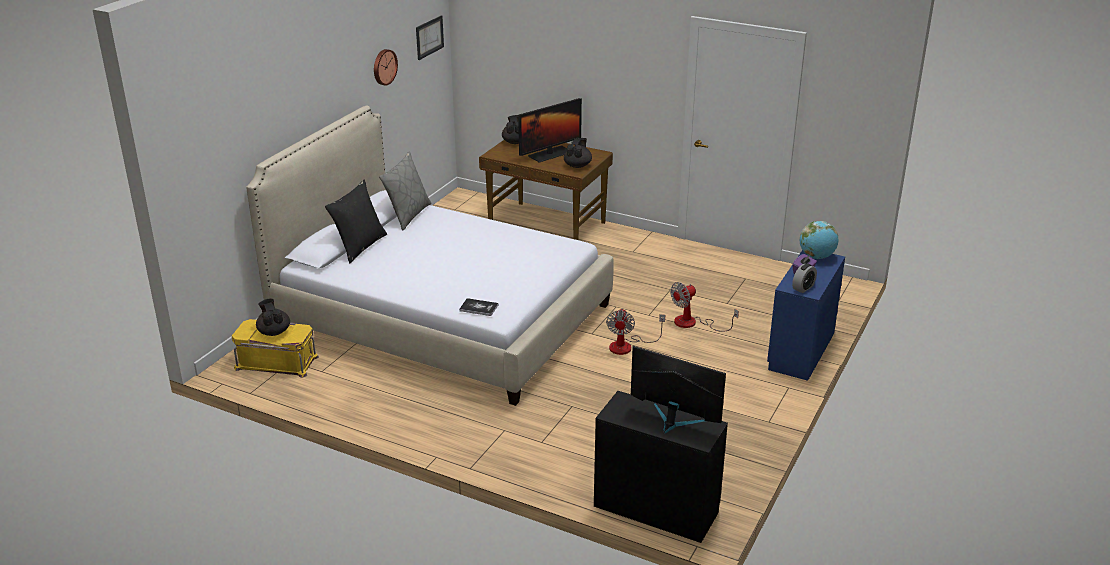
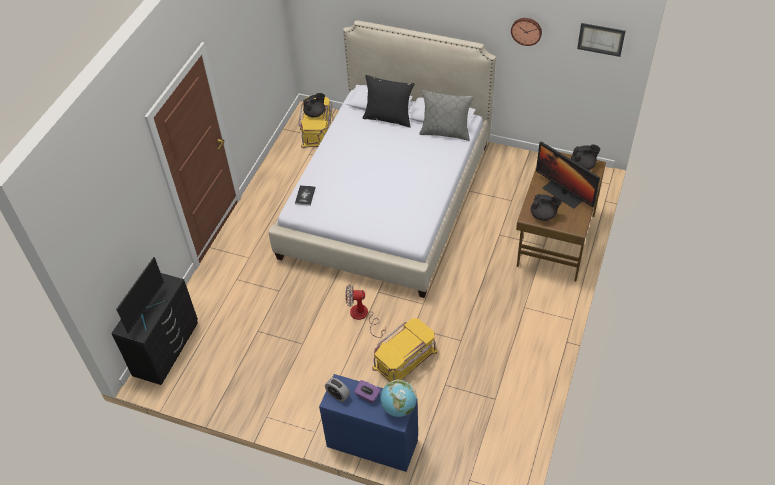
camera: 85 degrees right, 20 degrees up
fan [670,282,739,332] -> yellow storage box [373,319,437,382]

